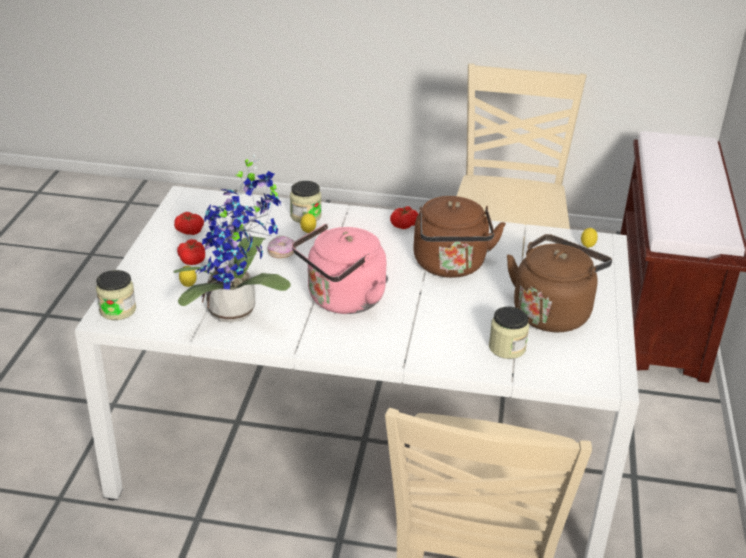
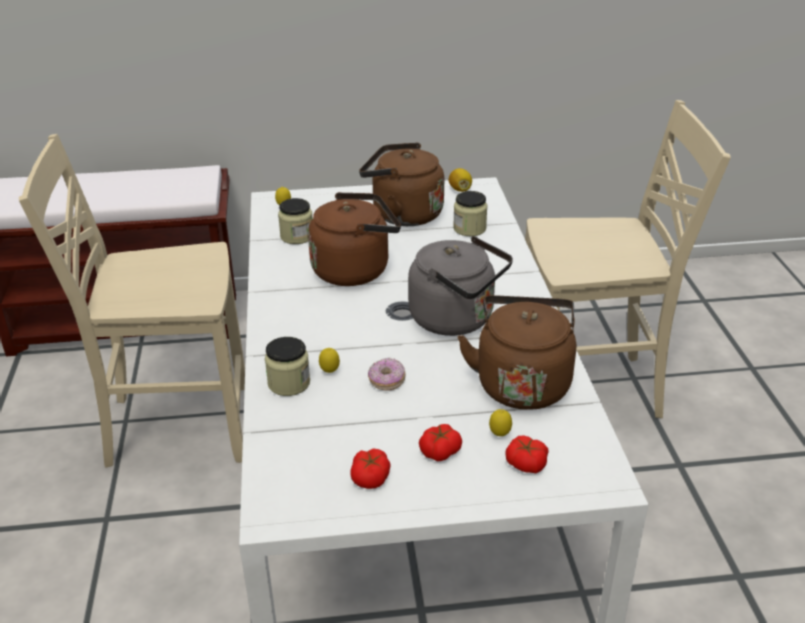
camera: 105 degrees left, 0 degrees up
jar [96,270,136,320] -> jar moved to [278,198,312,244]
potted plant [174,154,291,322] -> brown kettle [458,295,576,410]
pink kettle [292,224,386,314] -> grey kettle [408,236,513,336]
tomato [390,206,418,229] -> tomato moved to [505,436,549,473]
none -> lemon [449,168,472,192]

